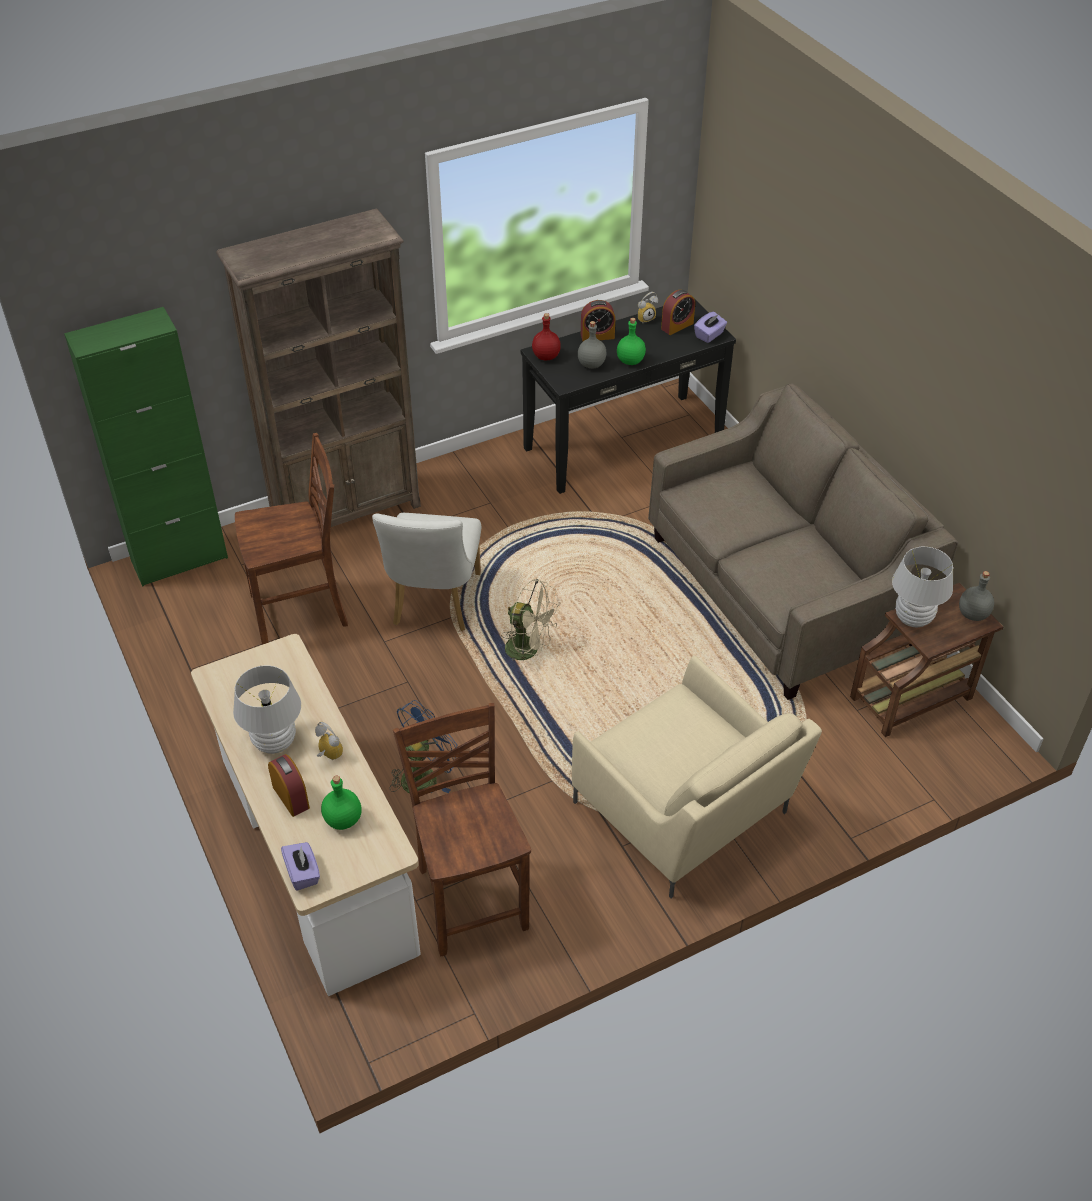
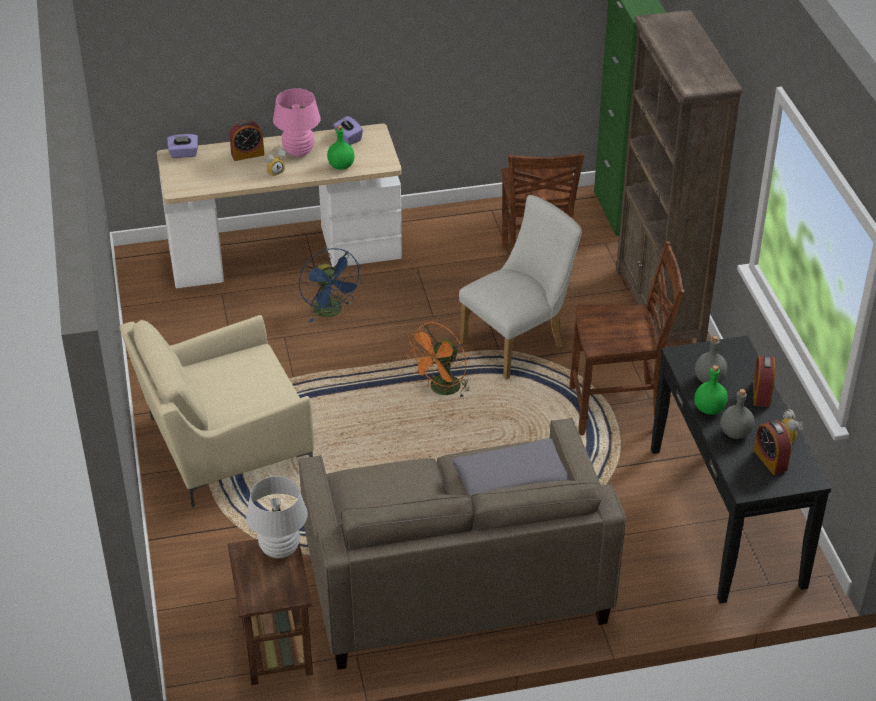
camera: 105 degrees right, 5 degrees down
white table lamp [233,665,301,754] -> pink table lamp [273,89,321,157]
green bottle [321,776,362,830] -> green bottle moved to [327,125,355,170]
white chair [372,513,481,631] -> white chair turned 120 degrees clockwise [459,195,582,380]
brown chair [393,703,531,956] -> brown chair moved to [569,241,684,435]
beige fan [501,579,559,672] -> orange fan [406,322,470,399]
red bottle [532,313,561,360] -> none
purple tissue box [694,312,727,343] -> purple tissue box moved to [333,116,363,145]
grey bottle [959,571,994,621] -> grey bottle moved to [720,389,754,439]
none -> grey pillow [452,438,572,497]

